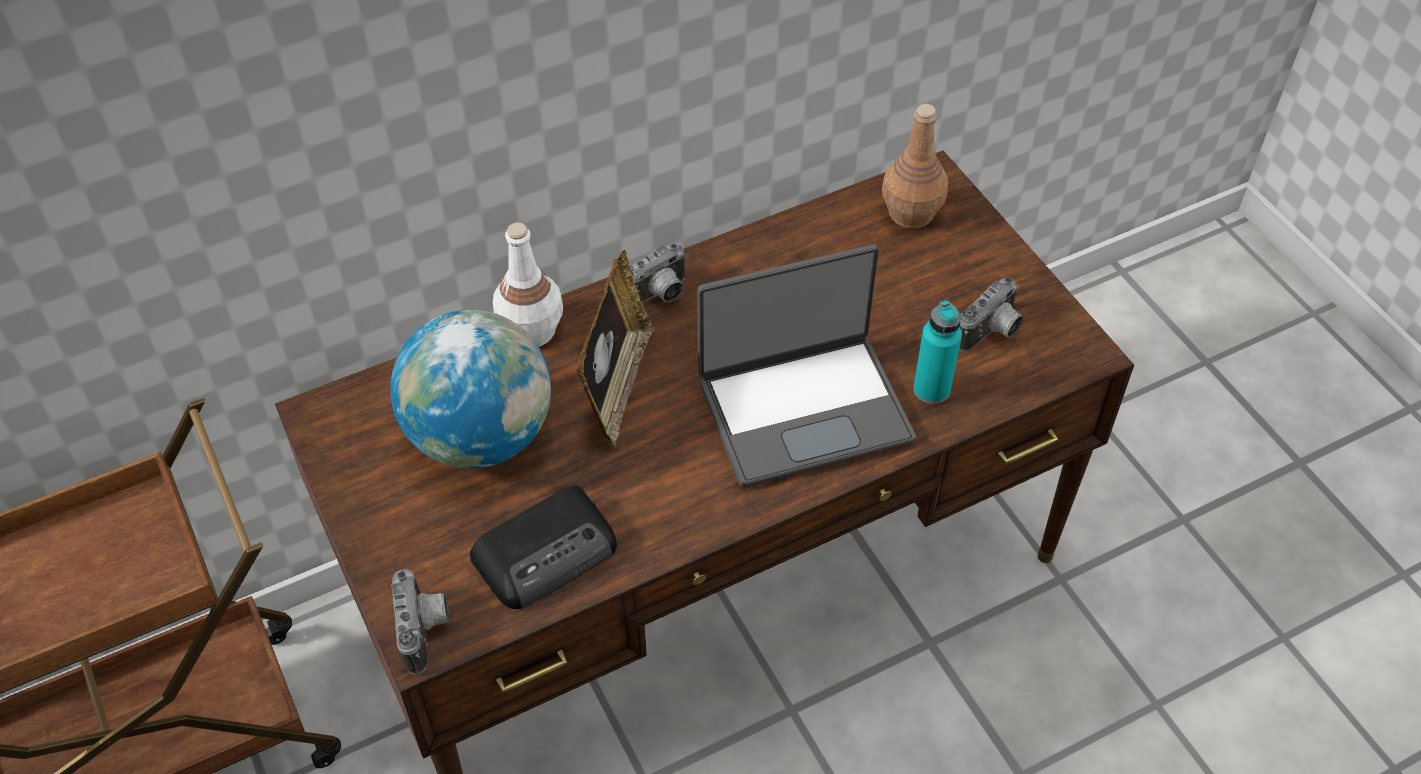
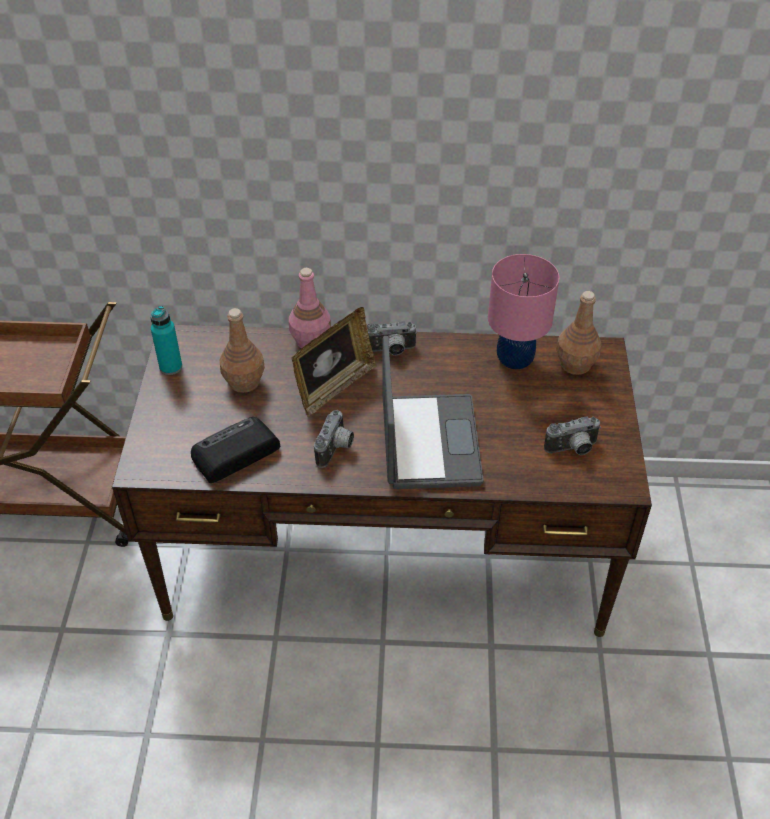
camera: 30 degrees right, 5 degrees down
globe [390,310,551,469] -> brown bottle [220,308,265,393]
camera [391,569,449,674] -> camera moved to [314,410,354,468]
radio [470,486,617,609] -> radio turned 150 degrees clockwise [191,417,280,483]
white bottle [493,223,563,347] -> pink bottle [289,268,331,349]
laptop [697,245,916,487] -> laptop turned 105 degrees counterclockwise [382,336,484,489]
turquoise bottle [913,300,962,404] -> turquoise bottle moved to [150,306,182,375]
none -> pink table lamp [488,254,559,369]

